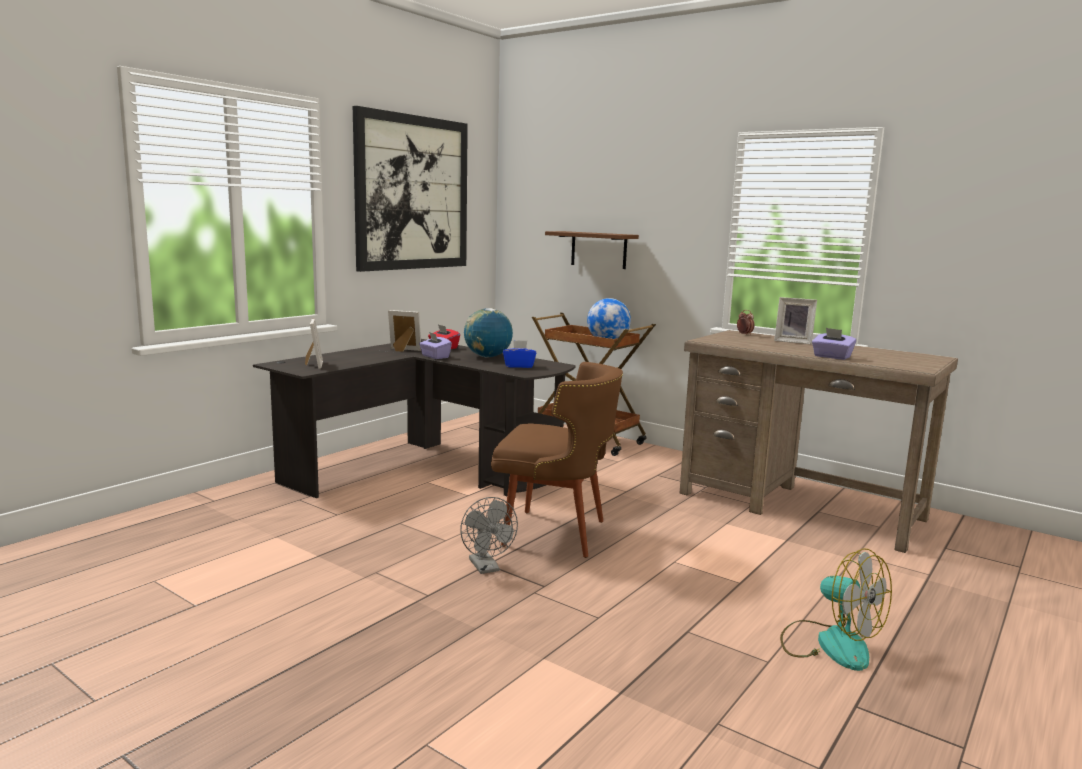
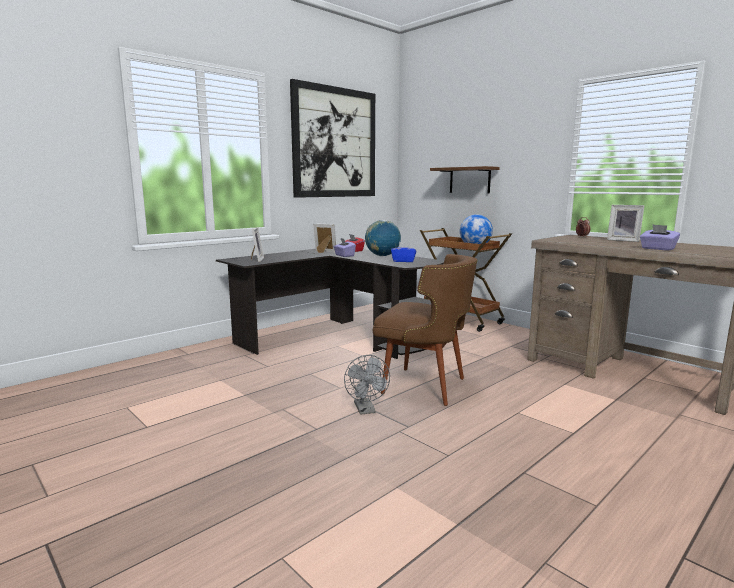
camera: 10 degrees right, 0 degrees up
fan [780,548,892,671] -> none

